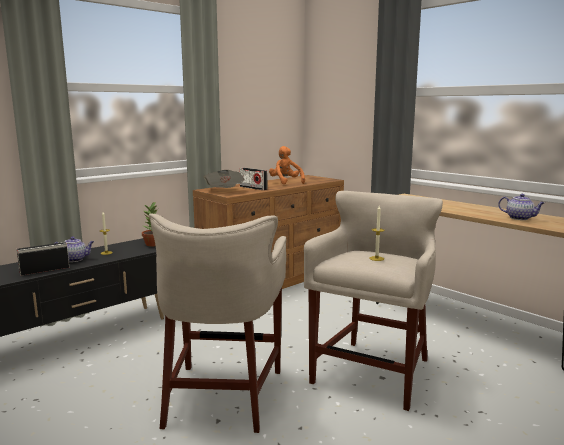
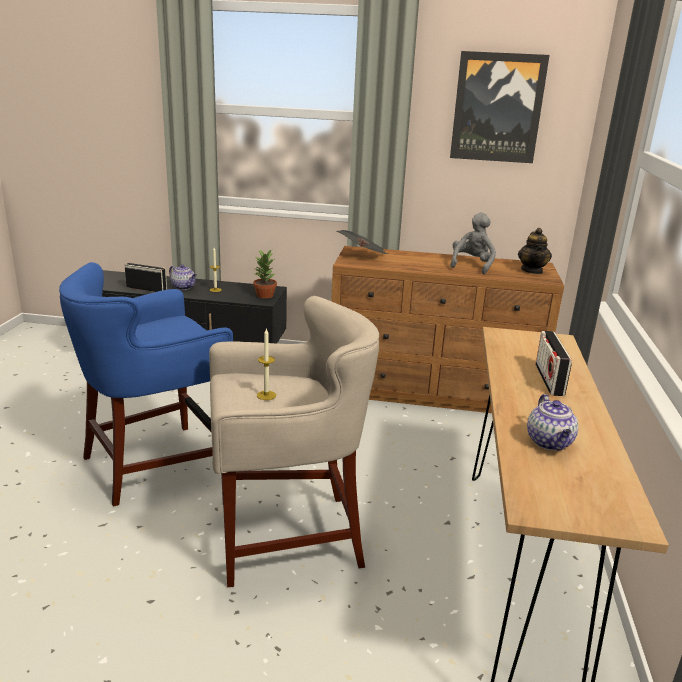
camera: 50 degrees right, 10 degrees up
beige stool [149,213,286,433] -> blue stool [59,262,233,507]
radio [239,168,267,190] -> radio moved to [536,331,572,396]
orange plush toy [269,146,305,184] -> grey plush toy [450,212,496,274]
none -> picture [450,51,550,163]
none -> teapot [518,228,552,274]

